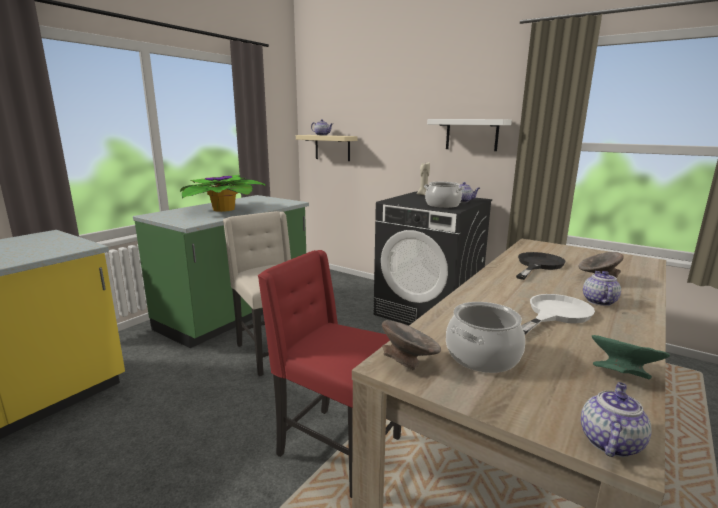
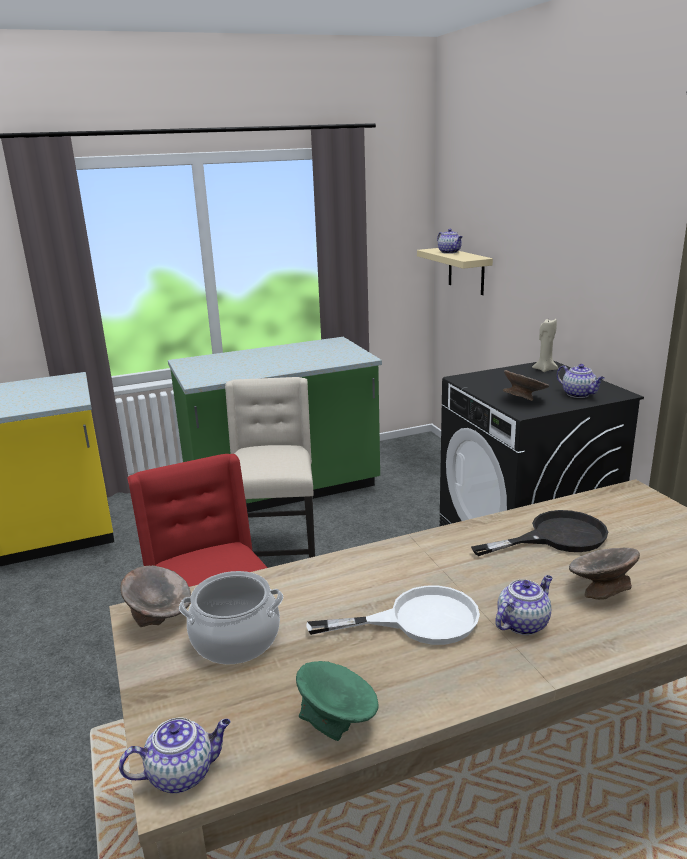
camera: 35 degrees right, 5 degrees up
potted plant [180,175,266,212] -> none
cooking pot [424,182,464,208] -> grey bowl [503,370,549,401]
white shelf [427,119,512,151] -> none

